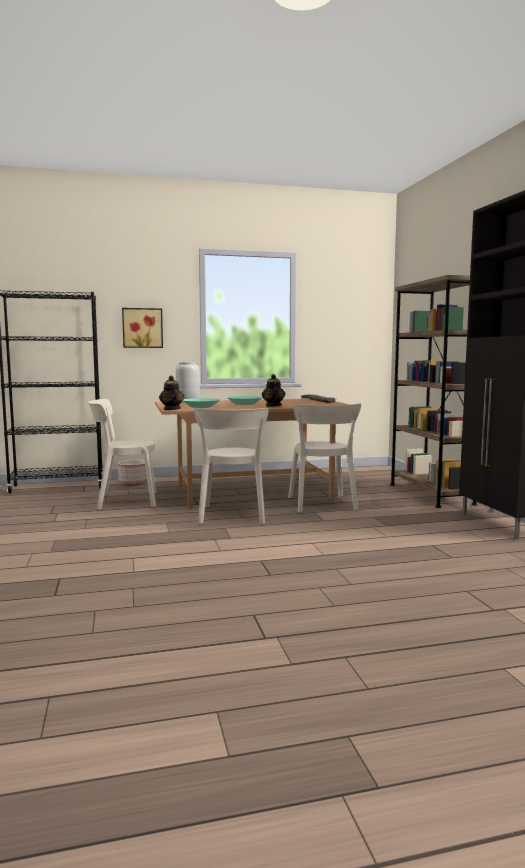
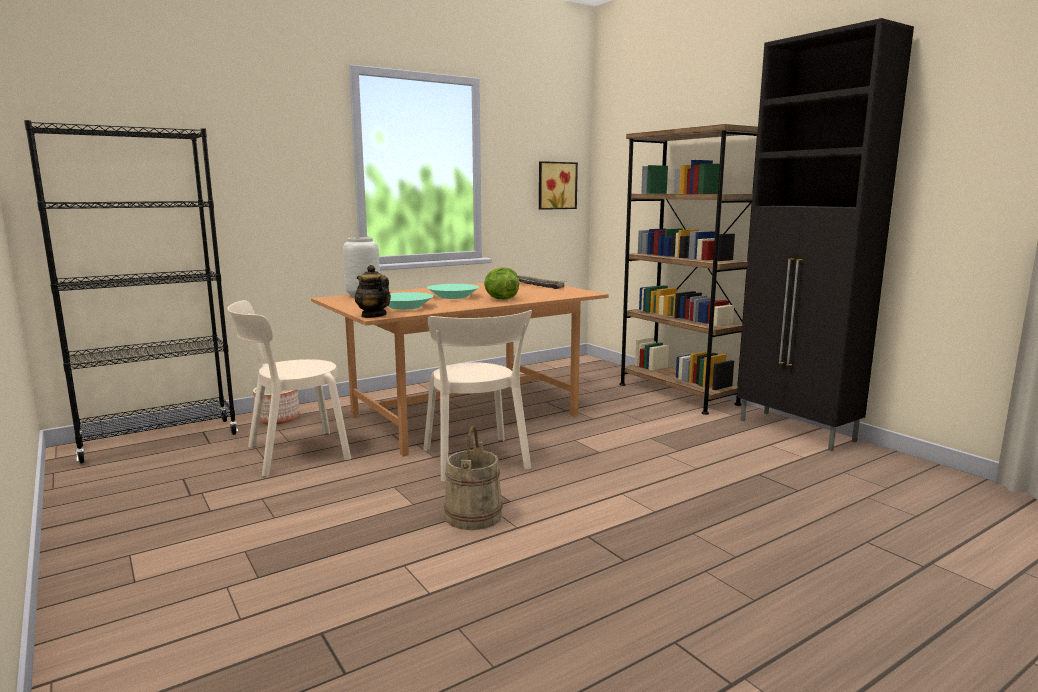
camera: 20 degrees left, 5 degrees up
picture [122,308,163,348] -> picture moved to [539,161,578,210]
teapot [262,374,285,407] -> lettuce [484,267,519,300]
beige chair [288,403,361,512] -> none
none -> beige bucket [444,426,503,530]

